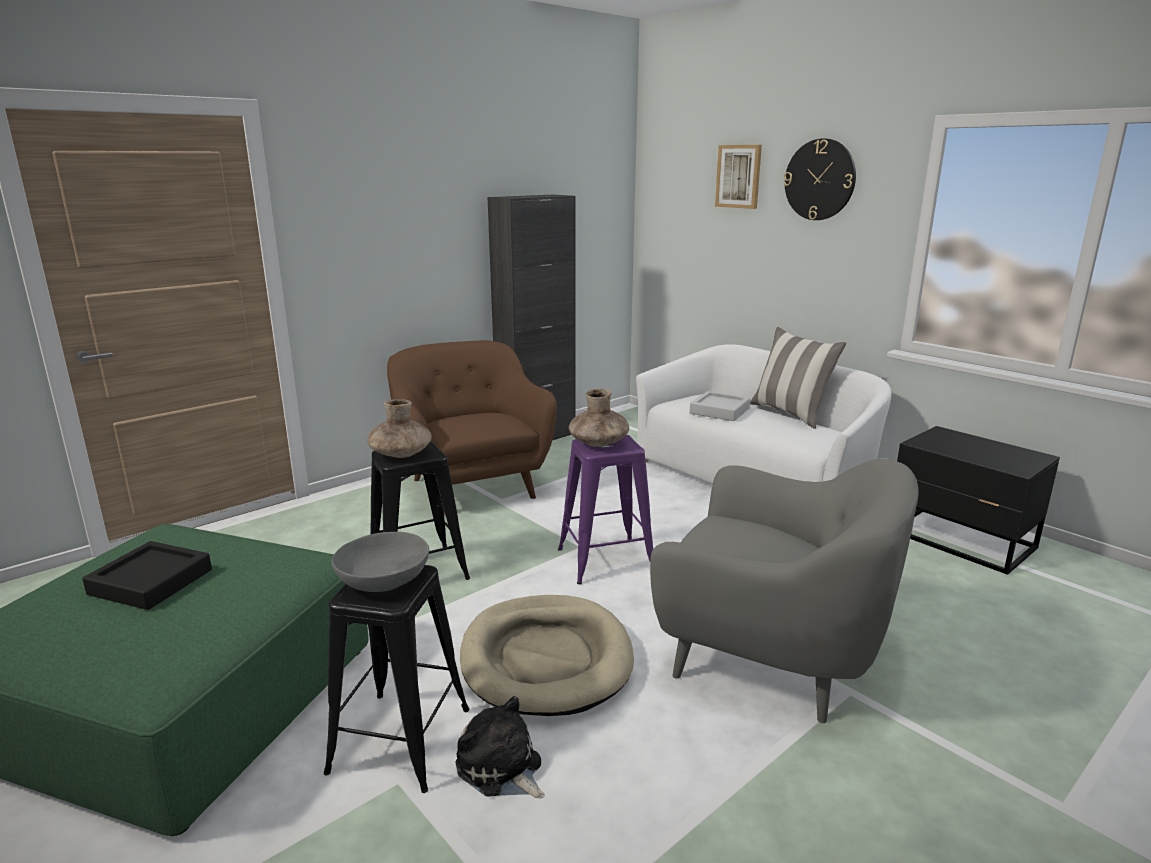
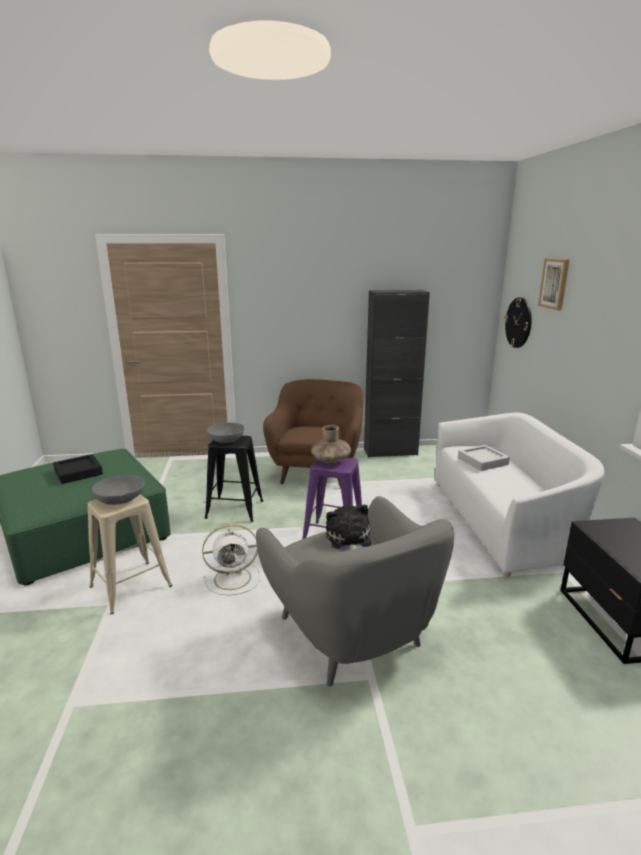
camera: 35 degrees right, 0 degrees up
black stool [324,565,470,793] -> beige stool [88,494,173,614]
brown vase [367,399,432,458] -> grey bowl [207,423,244,443]
plush toy [456,696,545,798] -> plush toy moved to [326,504,371,551]
beige dog bed [460,595,634,716] -> white fan [202,524,260,595]
pillow [750,326,846,429] -> none
wall clock [784,138,856,220] -> wall clock moved to [504,298,532,348]

